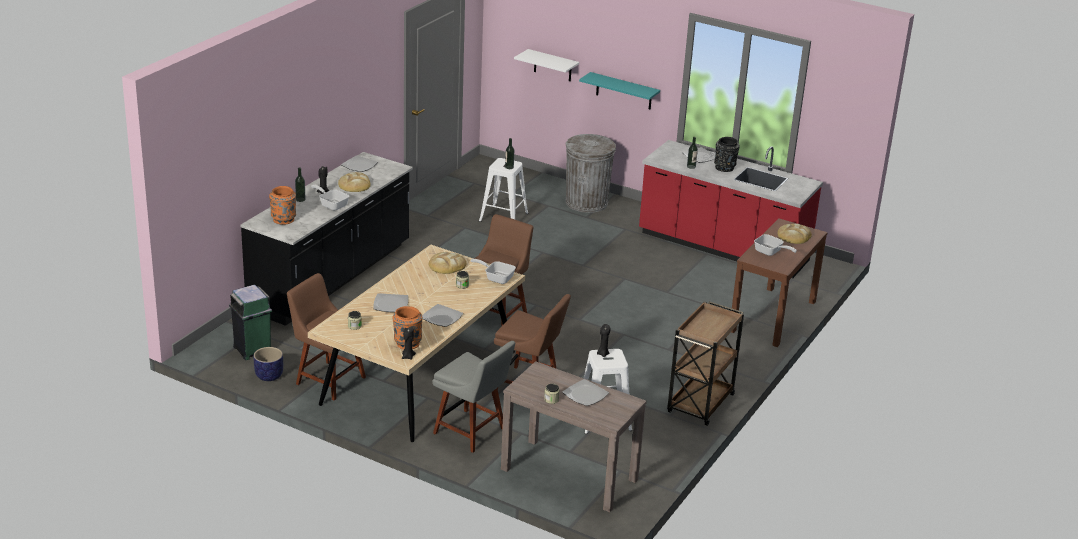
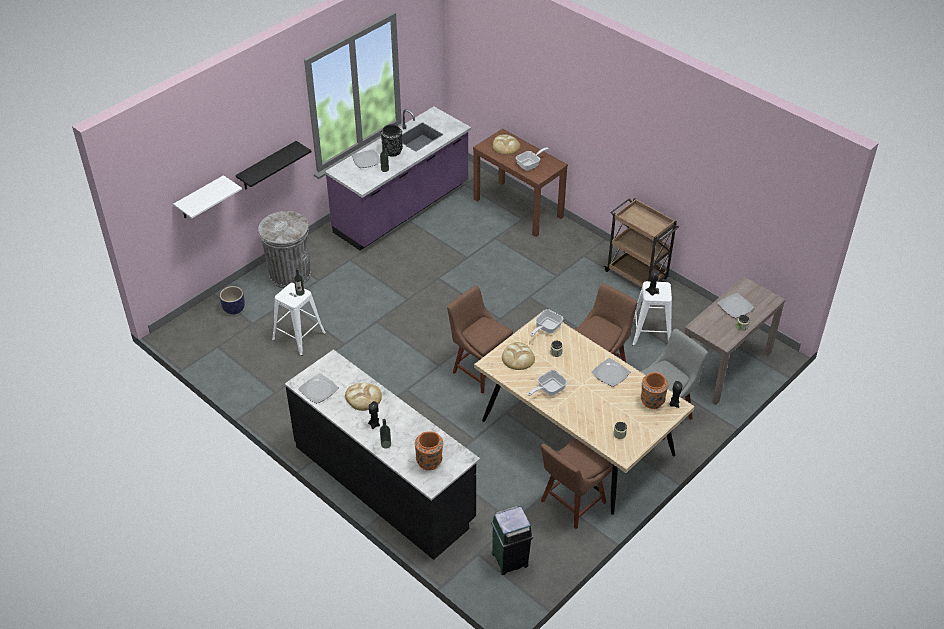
camera: 75 degrees left, 15 degrees up
planter [254,347,283,381] -> planter moved to [220,286,245,315]
frying pan [311,185,349,210] -> frying pan moved to [528,370,567,396]
plate [373,293,408,312] -> none
turquoise shelf [579,72,660,109] -> black shelf [235,141,311,190]
red counter [639,140,823,278] -> purple counter [325,107,471,251]

